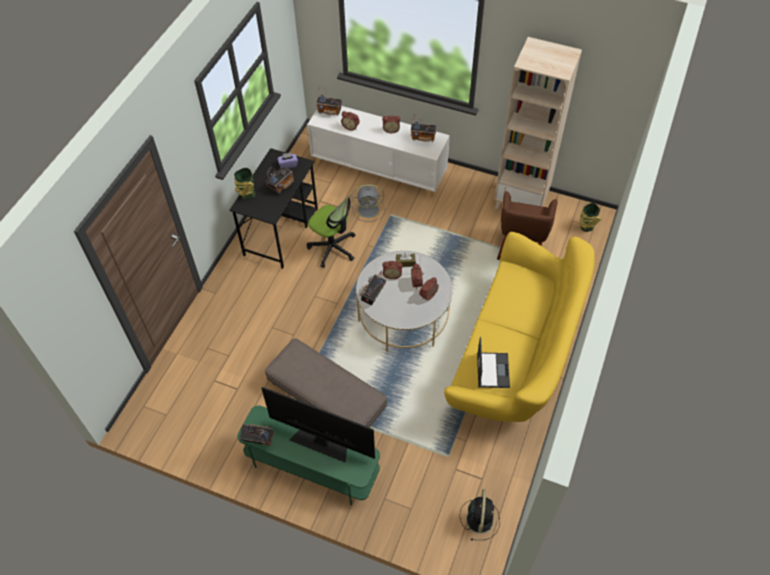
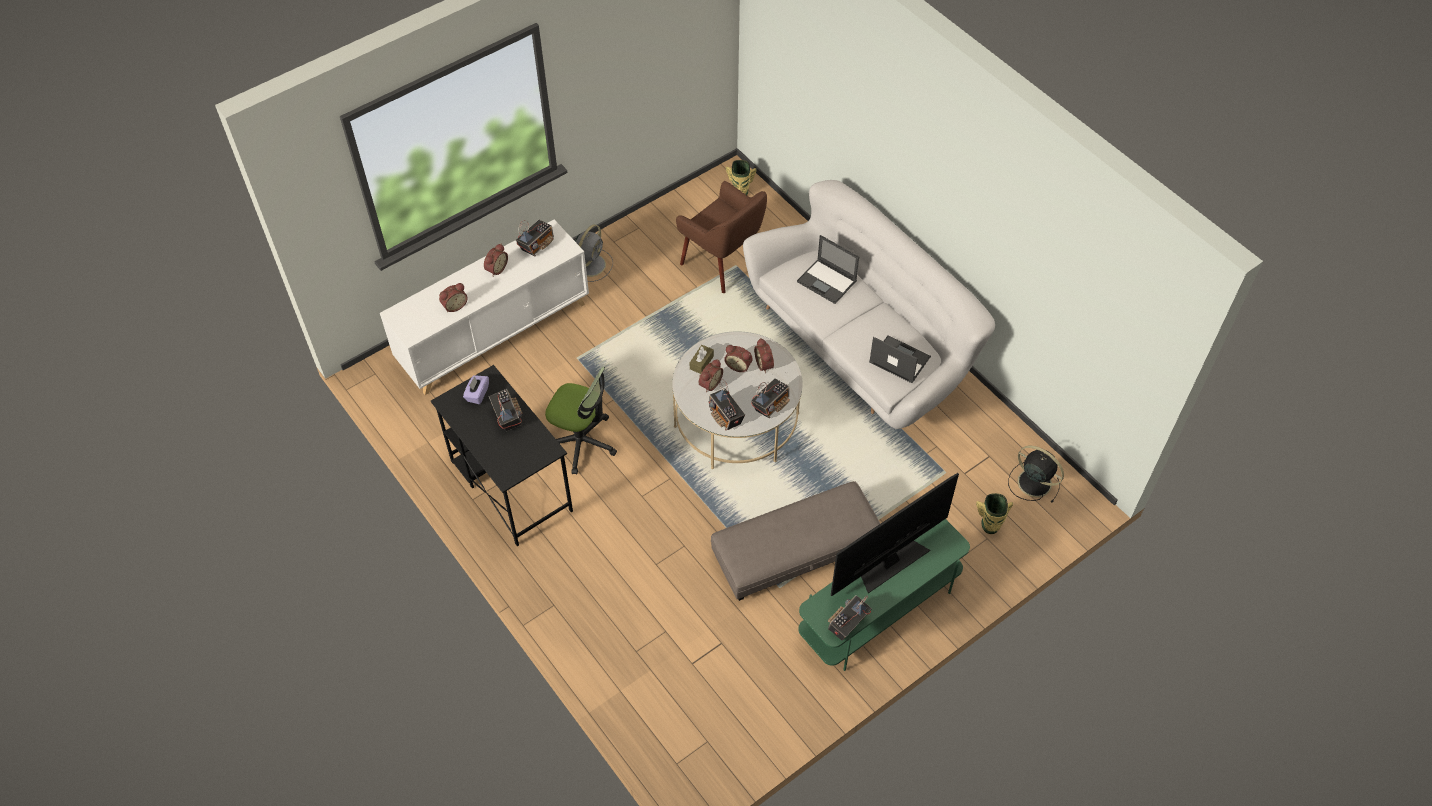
camera: 60 degrees left, 0 degrees up
vase [234,168,255,200] -> vase moved to [976,493,1013,534]
office chair [307,195,355,268] -> office chair turned 45 degrees clockwise [545,367,617,475]
radio [316,87,342,116] -> radio moved to [751,378,790,418]
grey fan [351,184,385,222] -> grey fan moved to [575,224,613,282]
yellow sofa [444,232,595,422] -> white sofa [743,180,995,429]
beige bookcase [494,37,582,209] -> none
none -> laptop [797,235,859,304]

